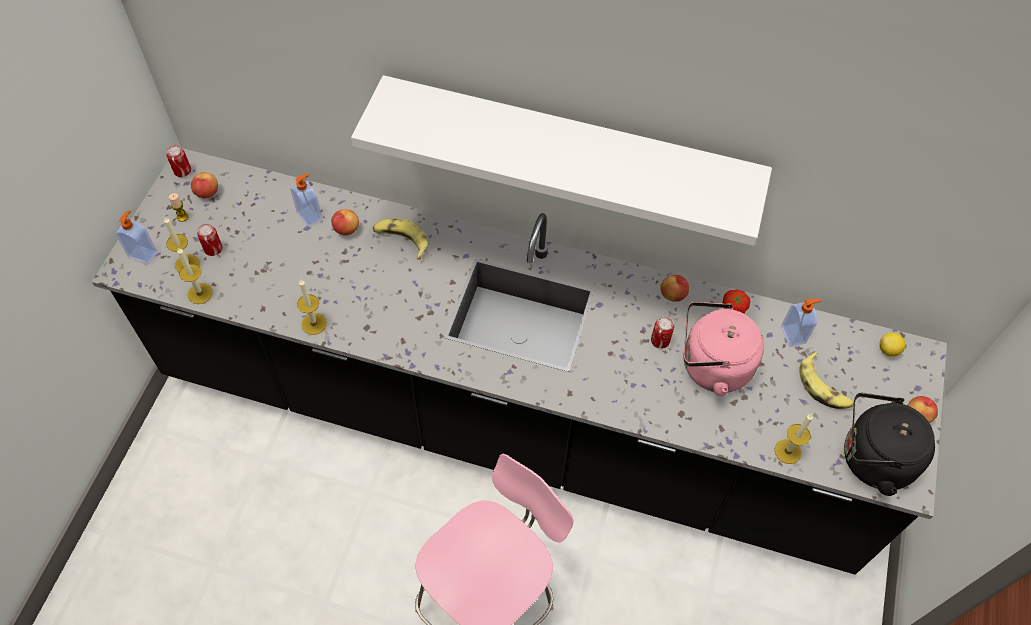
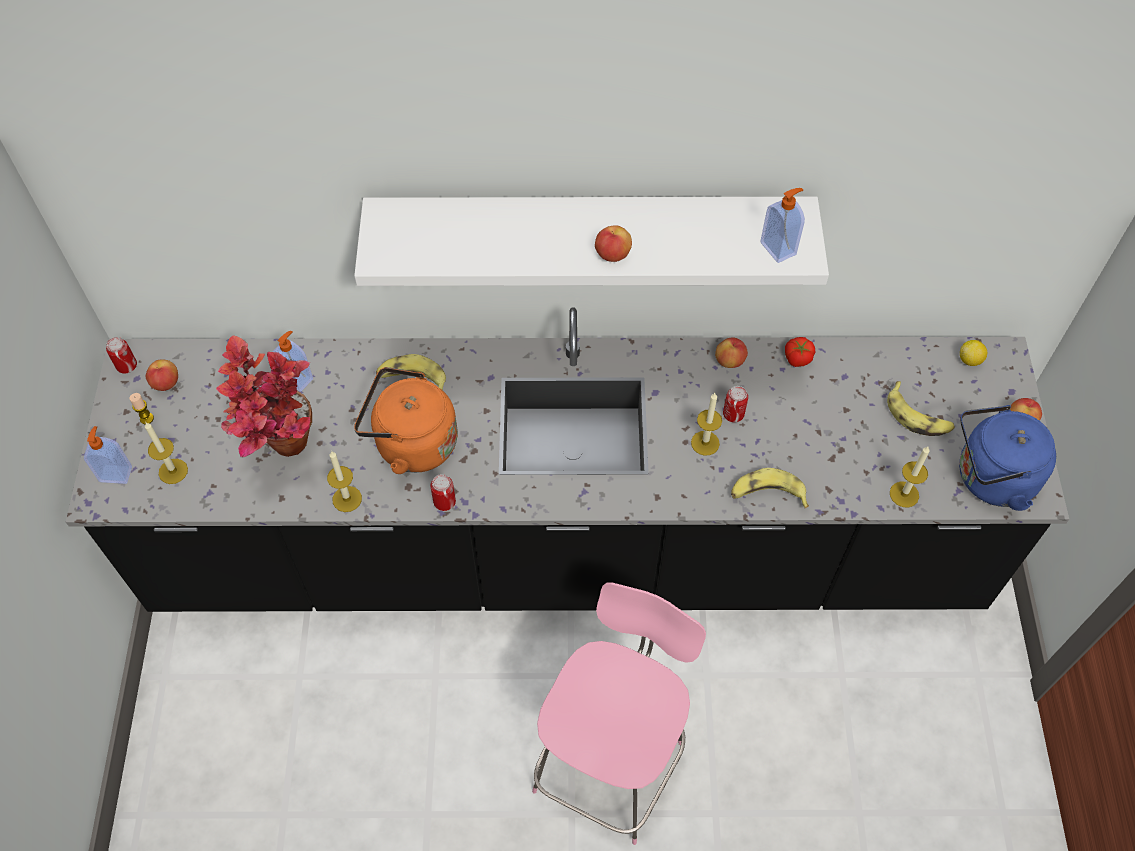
camera: 15 degrees left, 0 degrees up
candle [177,247,213,304] -> candle moved to [691,393,722,456]
can [197,224,223,256] -> can moved to [431,474,456,511]
apple [331,209,359,235] -> apple moved to [595,225,632,262]
pink kettle [684,301,764,396] -> none
soap dispenser [781,299,821,347] -> soap dispenser moved to [761,188,805,263]
black kettle [844,393,935,496] -> blue kettle [959,405,1056,511]
none -> potted plant [216,335,312,457]
none -> orange kettle [354,367,458,474]
none -> banana [731,468,809,509]

